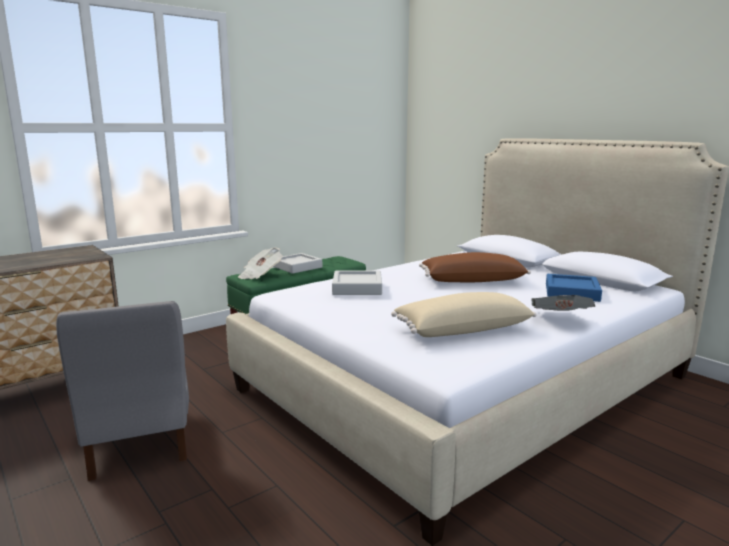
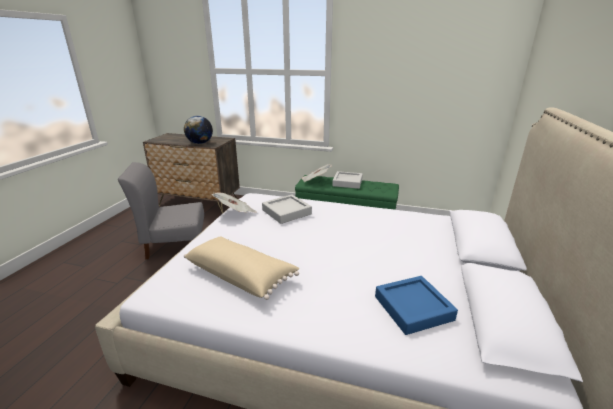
camera: 55 degrees right, 10 degrees up
grey chair [56,301,189,481] -> grey chair turned 45 degrees clockwise [118,162,204,260]
brown pillow [419,252,531,282] -> none
newspaper [531,295,596,311] -> newspaper moved to [211,193,257,213]
none -> globe [184,116,213,144]

